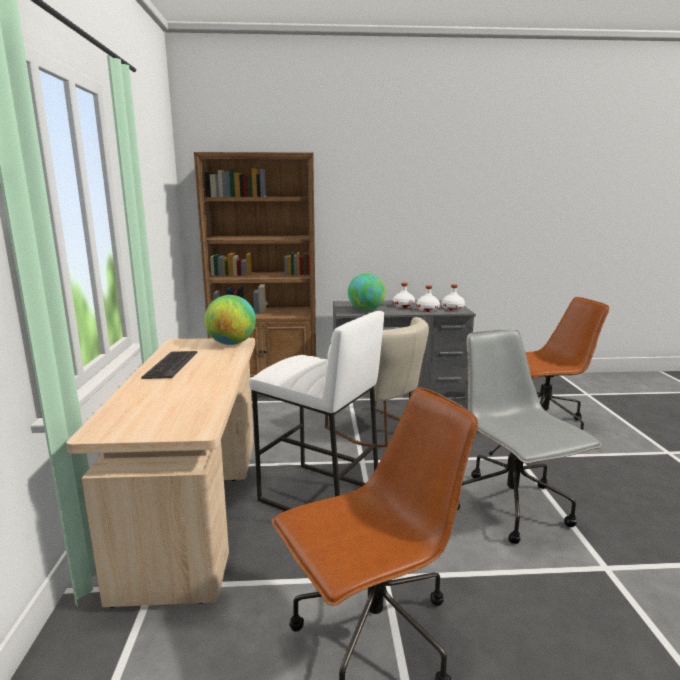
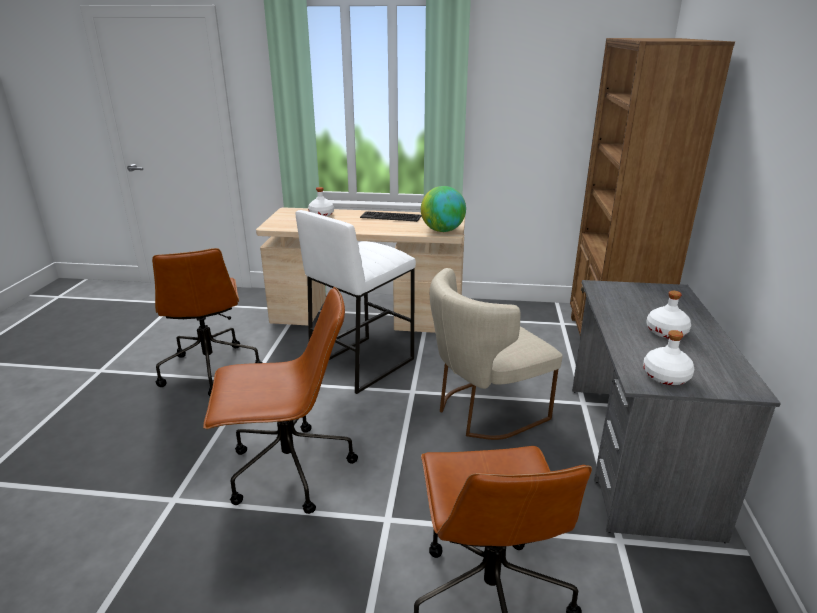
camera: 100 degrees right, 10 degrees up
globe [348,273,385,311] -> none
white bottle [417,285,440,312] -> white bottle moved to [308,187,334,217]
grey office chair [457,329,603,544] -> brown office chair [203,287,358,514]

